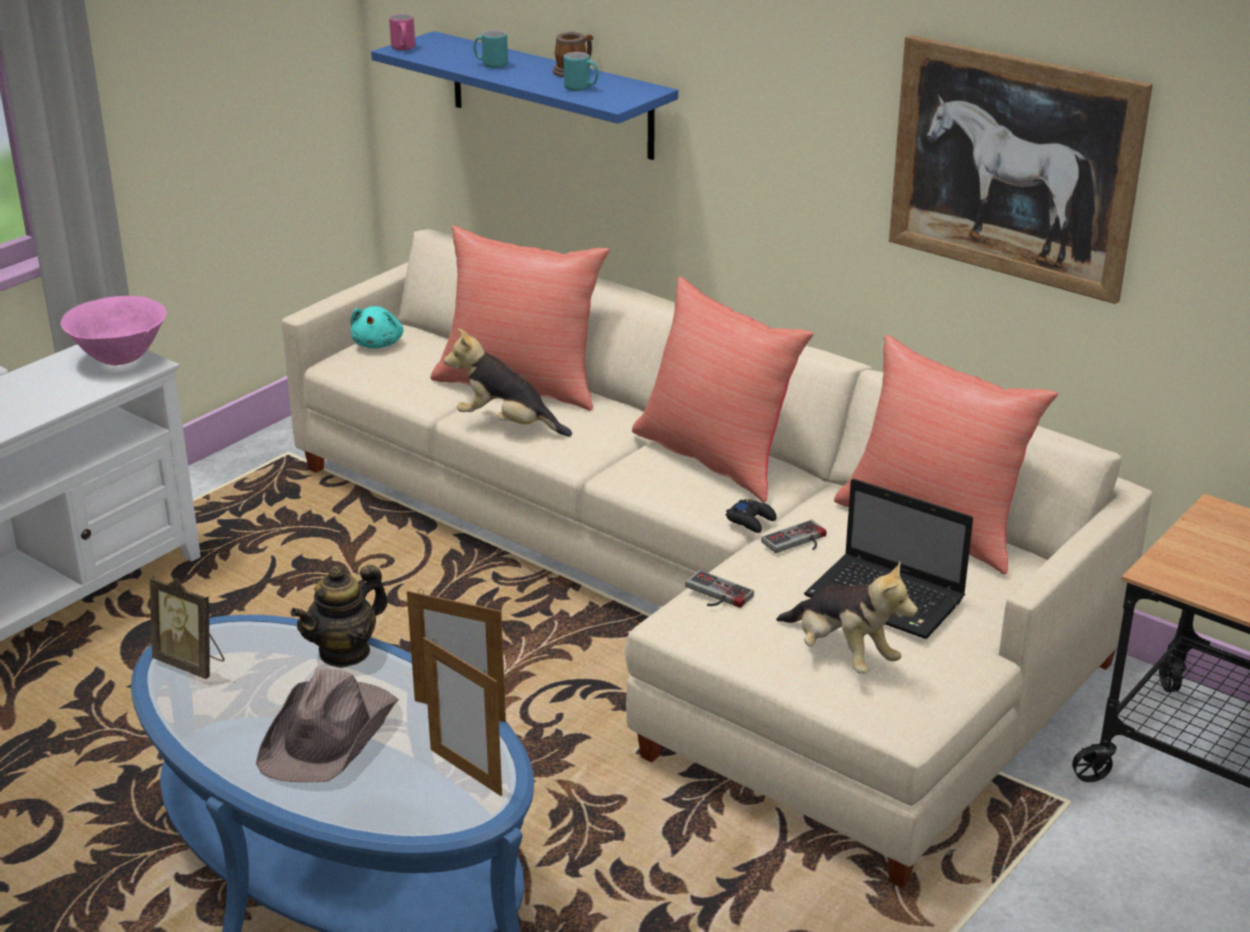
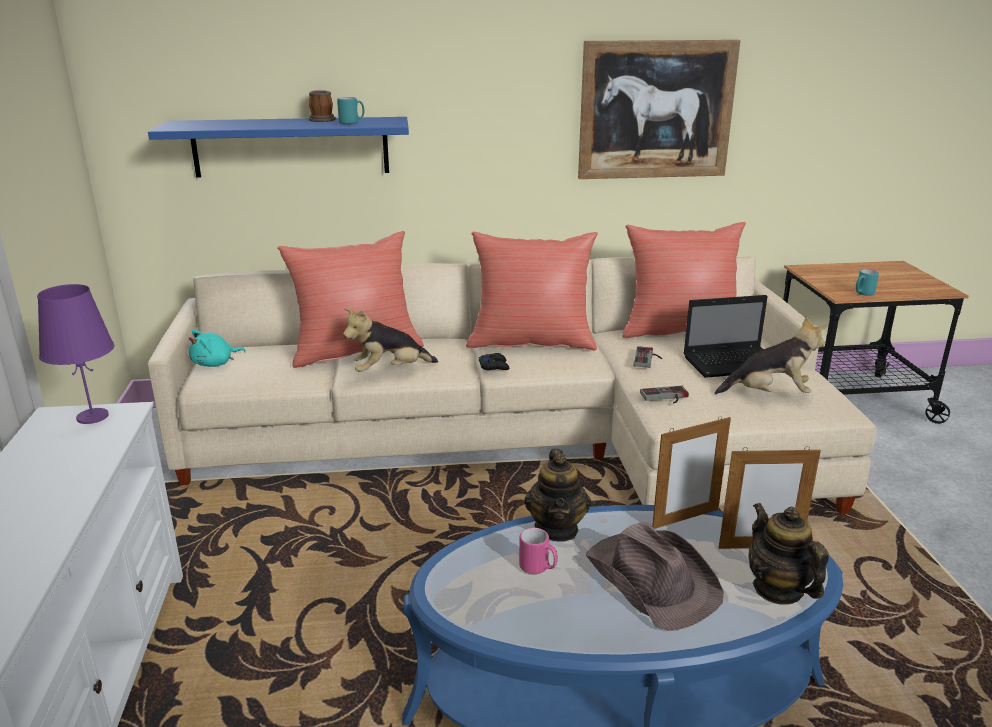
camera: 45 degrees left, 5 degrees down
pink bowl [61,296,167,365] -> purple table lamp [37,284,114,424]
picture frame [150,576,224,679] -> none
turquoise plush toy [350,306,403,349] -> turquoise plush toy turned 90 degrees clockwise [189,330,246,367]
pink mug [389,14,415,50] -> pink mug moved to [519,528,558,574]
turquoise mug [473,31,508,68] -> turquoise mug moved to [856,269,879,296]
black game controller [726,499,777,533] -> black game controller moved to [479,353,509,370]
none -> teapot [748,503,829,605]

